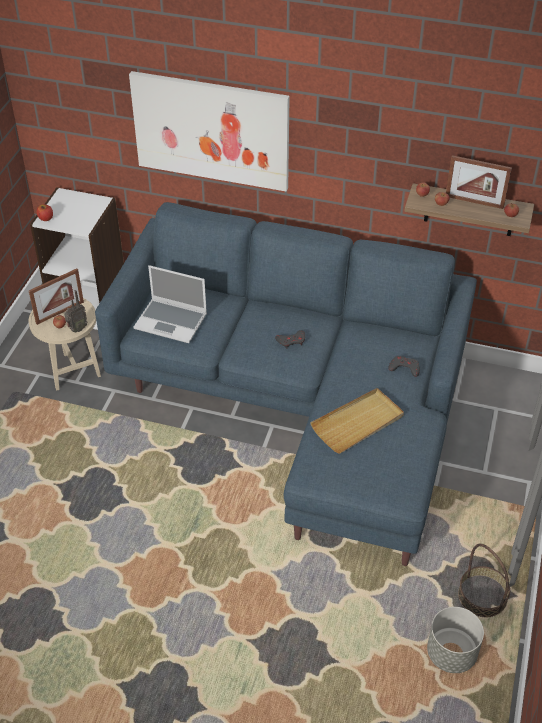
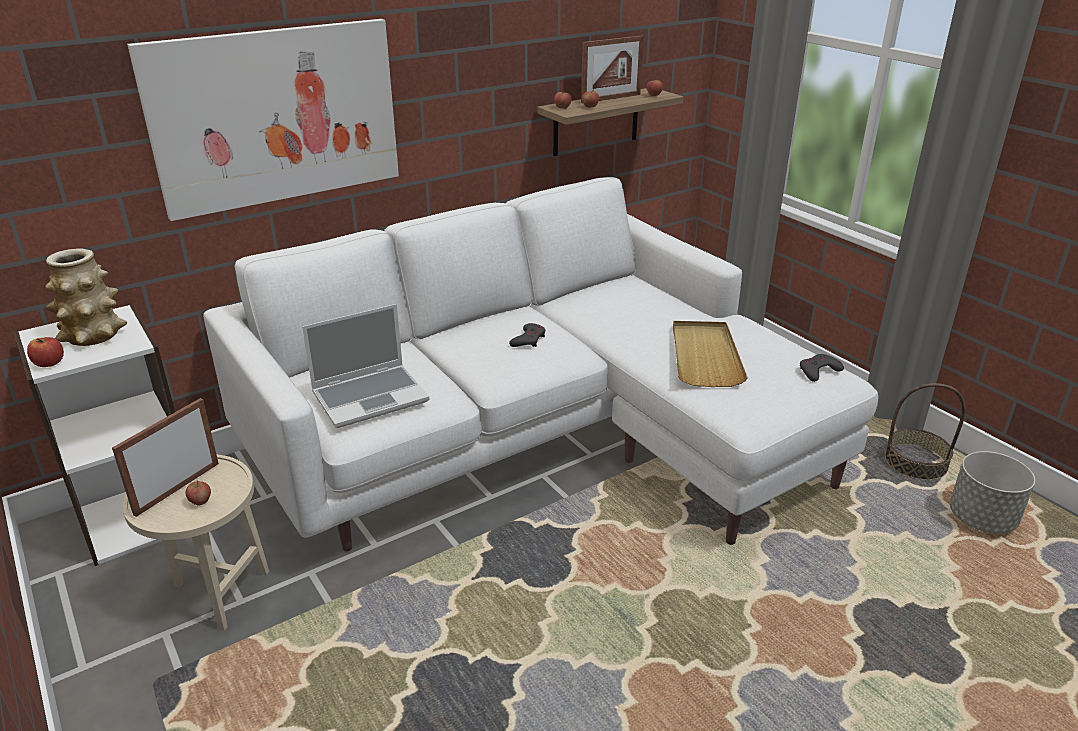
camera: 50 degrees left, 15 degrees down
picture frame [29,268,84,325] -> picture frame turned 150 degrees counterclockwise [112,398,219,517]
radio [64,290,87,332] -> none
blue sofa [95,202,477,566] -> white sofa [203,177,878,552]
grey game controller [388,356,420,377] -> grey game controller moved to [800,354,844,382]
none -> vase [45,248,127,346]

